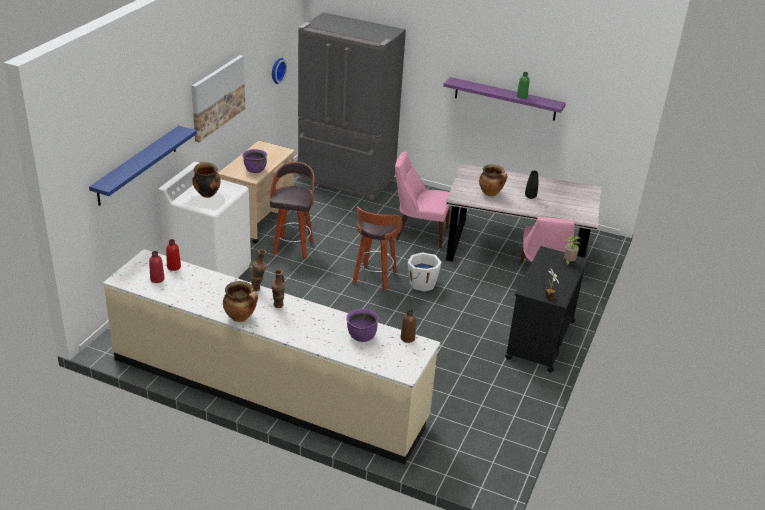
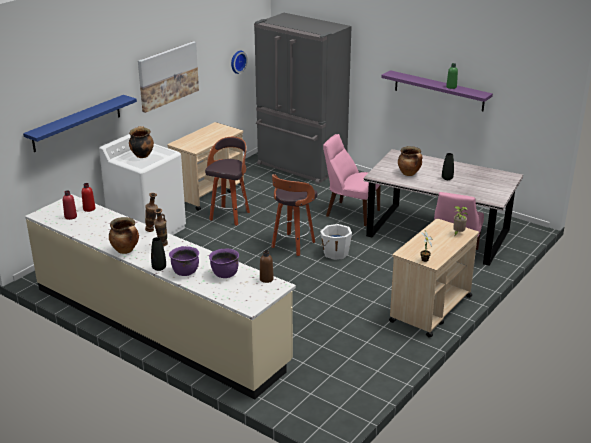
camera: 15 degrees right, 5 degrees down
purple cooking pot [242,149,267,173] -> purple cooking pot moved to [169,246,199,276]
black cart [505,246,587,372] -> beige cart [389,218,479,338]
none -> black vase [151,237,166,271]

